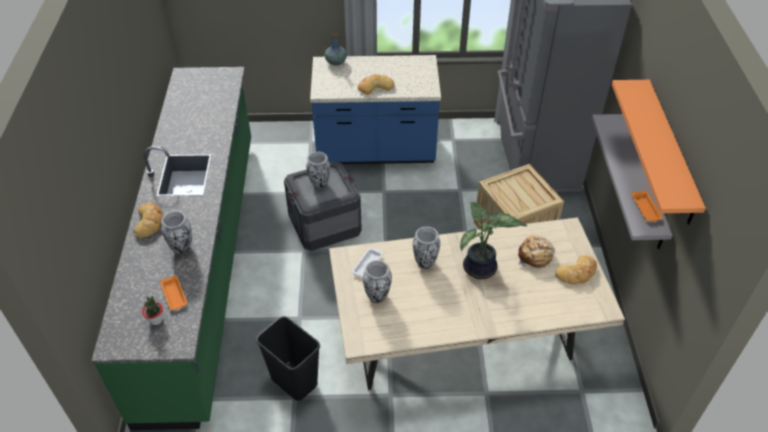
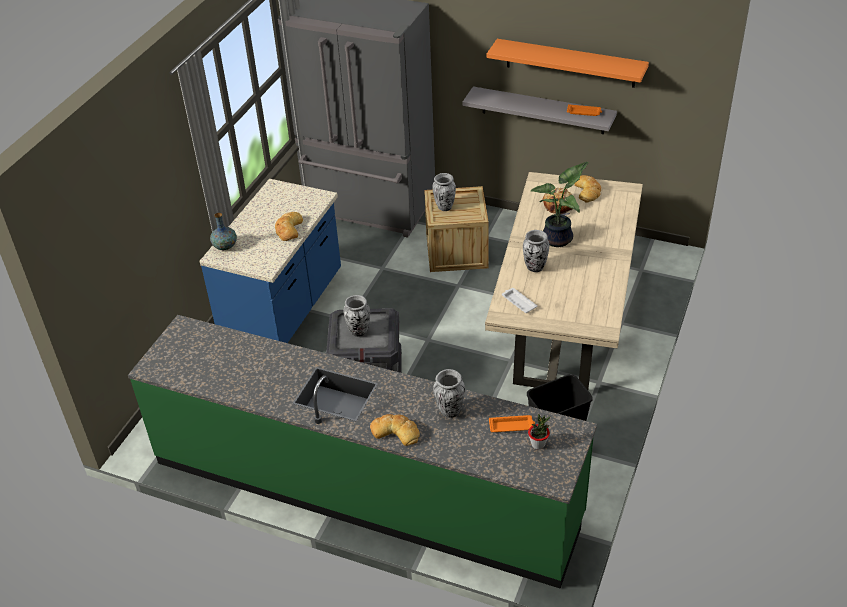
camera: 65 degrees left, 5 degrees down
vase [363,260,392,303] -> vase moved to [432,173,456,211]

